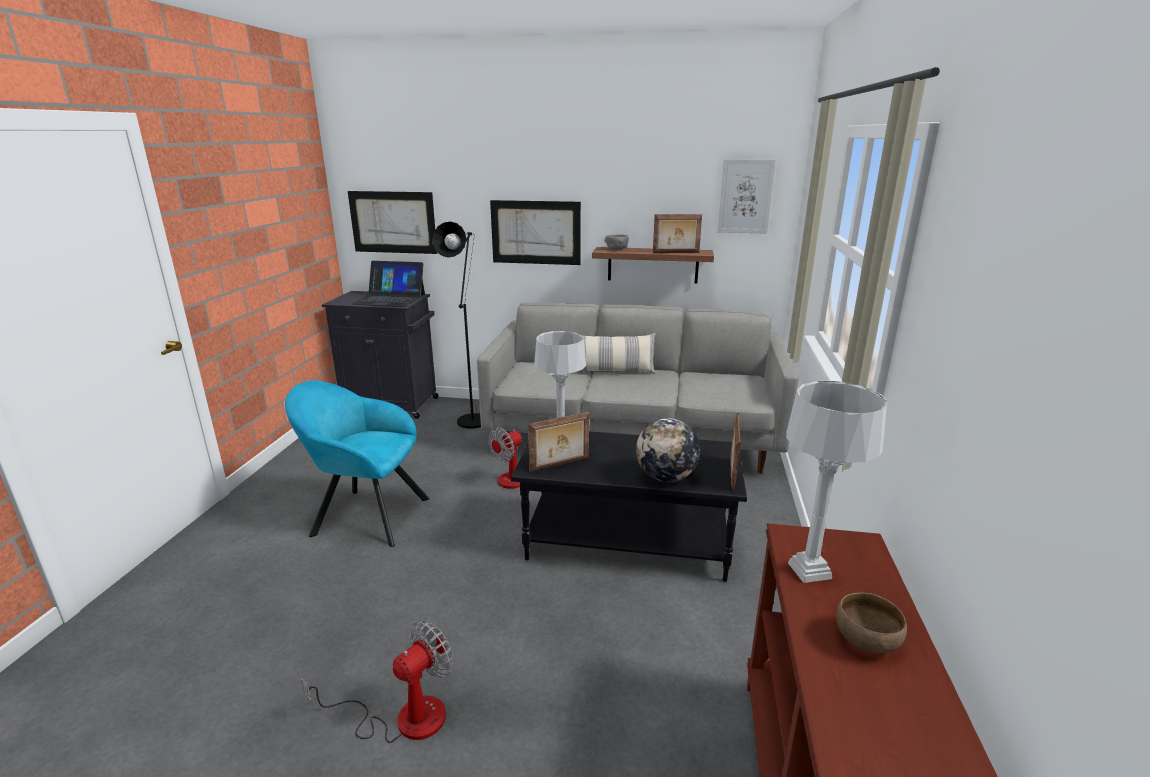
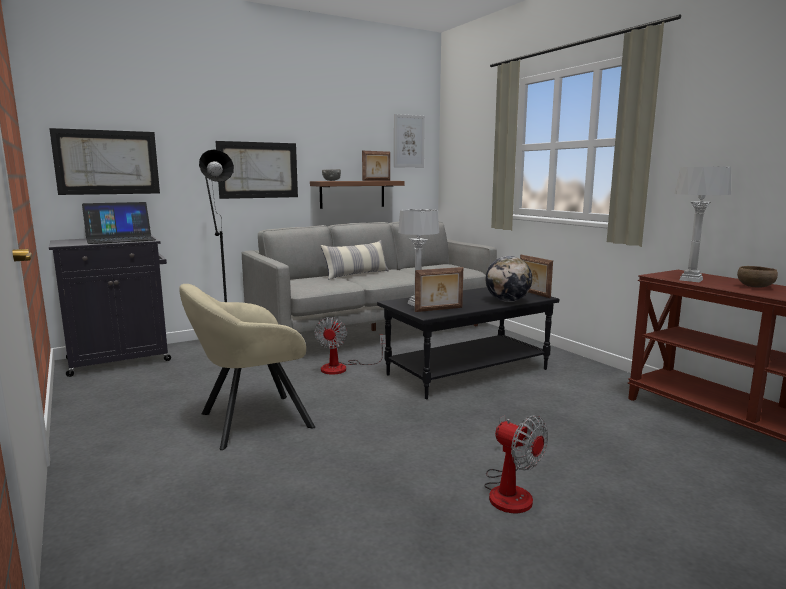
camera: 40 degrees left, 10 degrees down
turquoise armchair [285,381,429,547] -> beige armchair [179,284,315,450]
fan [301,621,453,743] -> fan turned 135 degrees clockwise [484,415,548,513]
picture frame [528,412,589,472] -> picture frame turned 45 degrees clockwise [415,267,463,312]

